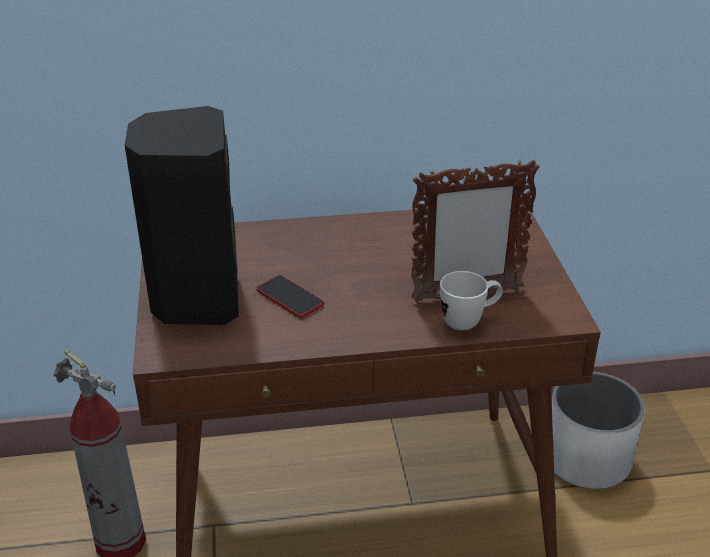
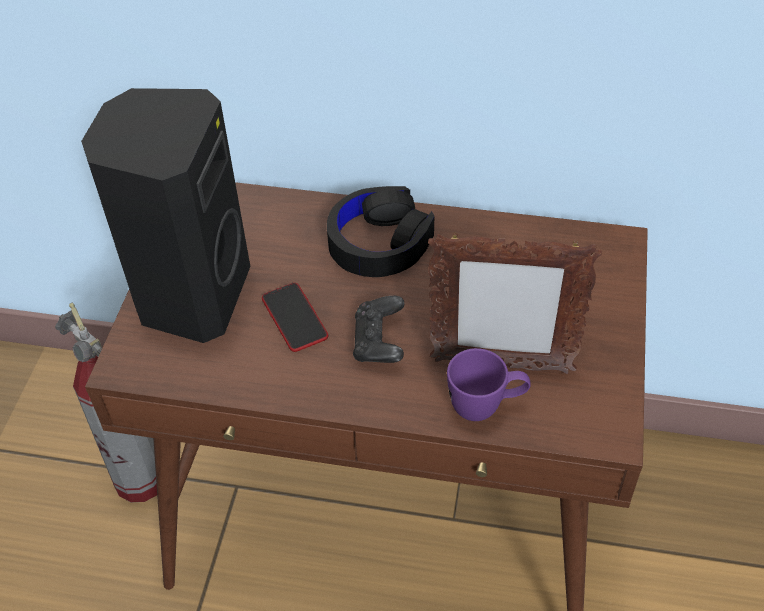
camera: 20 degrees right, 15 degrees up
white mug [440,271,503,330] -> purple mug [447,348,531,421]
white planter [552,372,645,489] -> none
none -> black headphones [327,186,434,277]
none -> black game controller [353,296,404,363]

